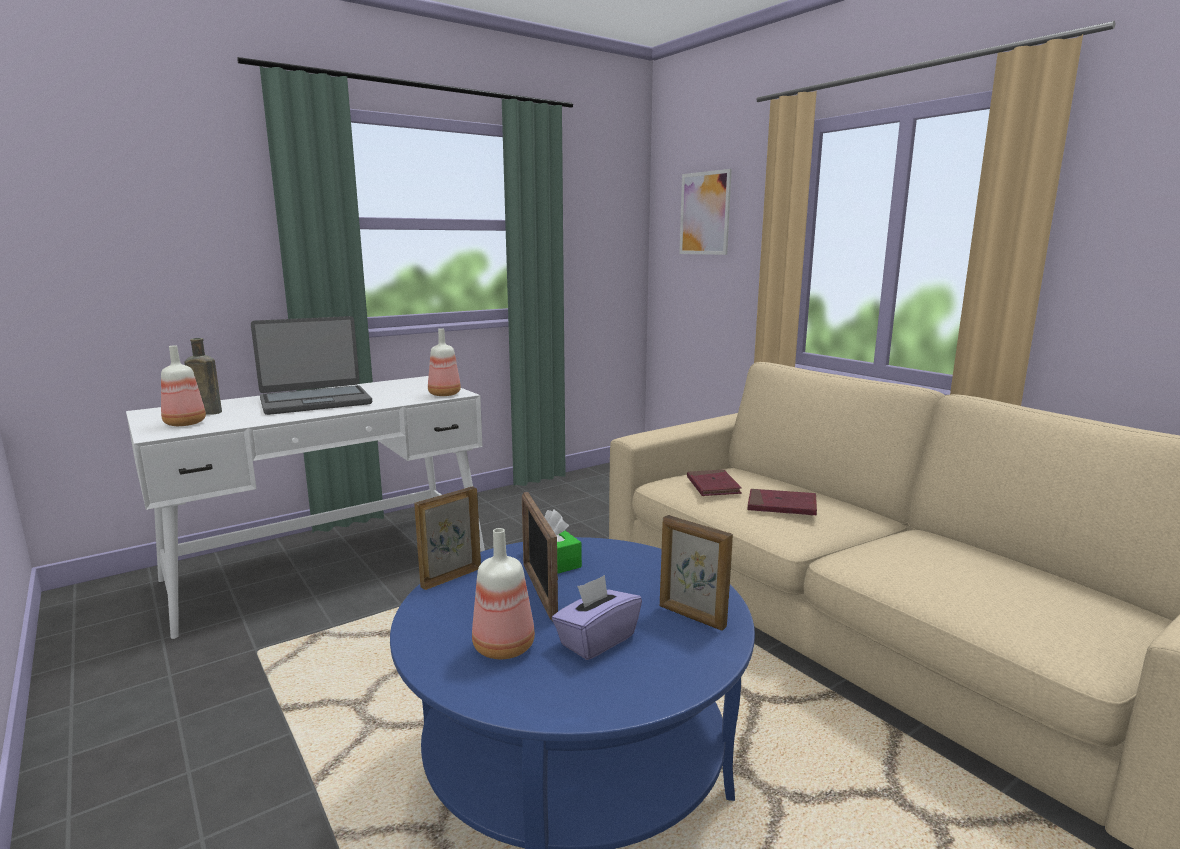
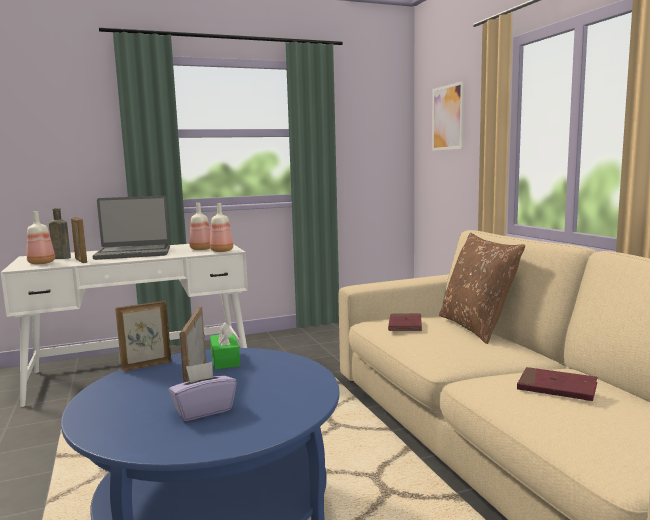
camera: 15 degrees right, 5 degrees down
bottle [472,528,535,659] -> bottle moved to [189,203,210,250]
picture frame [660,515,733,631] -> picture frame moved to [71,217,87,263]
red book [748,489,817,516] -> red book moved to [517,367,598,401]
none -> brown pillow [439,233,525,344]

